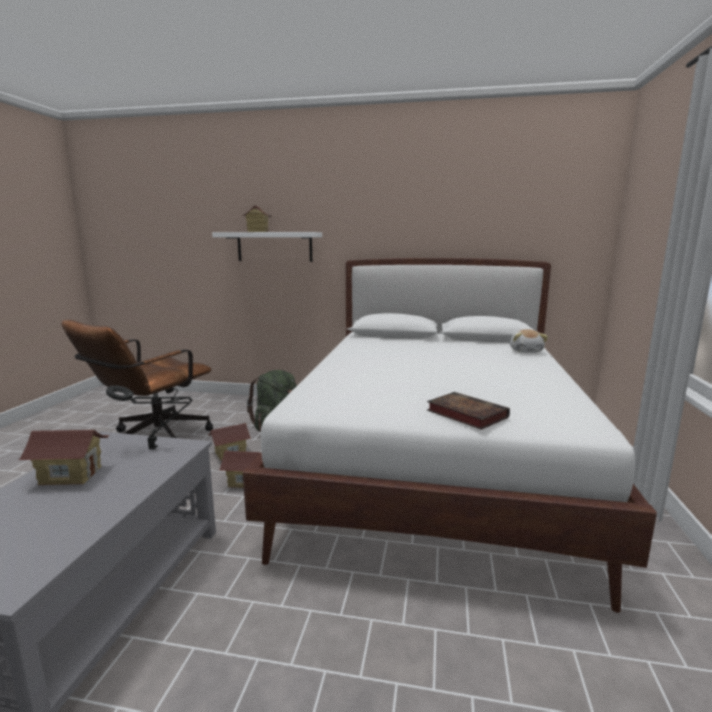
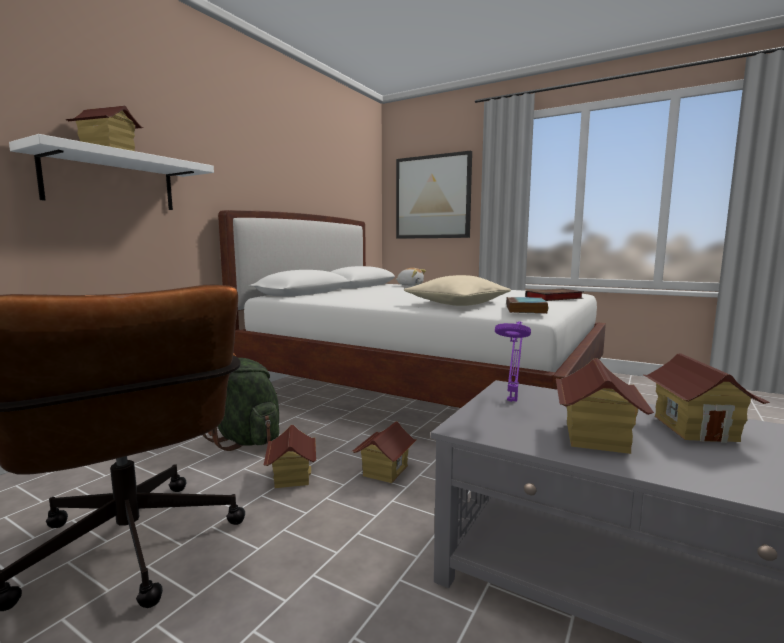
camera: 70 degrees left, 5 degrees down
black table lamp [106,385,192,449] -> purple table lamp [495,322,531,402]
none -> picture [396,151,472,239]
none -> beige pillow [404,275,511,306]
none -> book [506,297,548,314]
none -> toy house [642,353,771,443]

